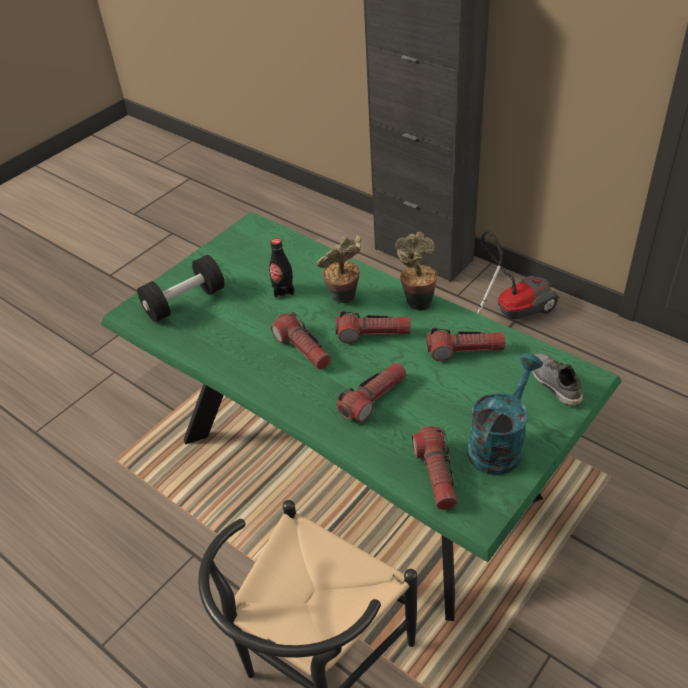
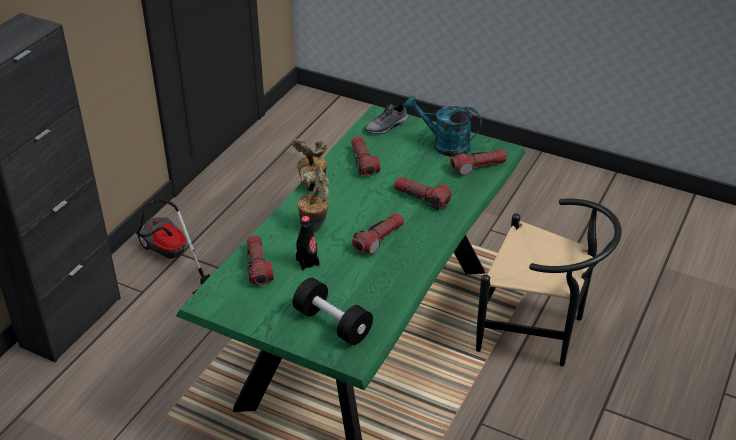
camera: 105 degrees left, 5 degrees down
flashlight [335,311,411,344] -> flashlight moved to [247,235,274,285]

